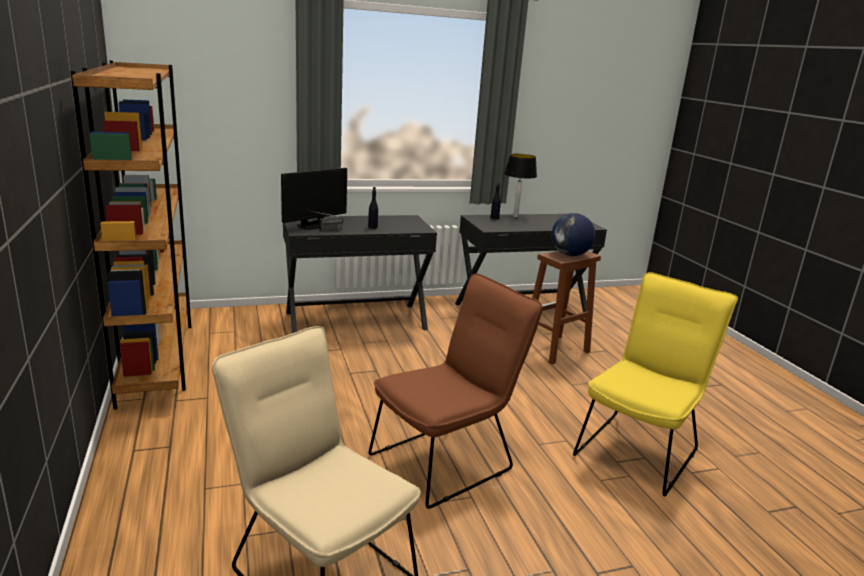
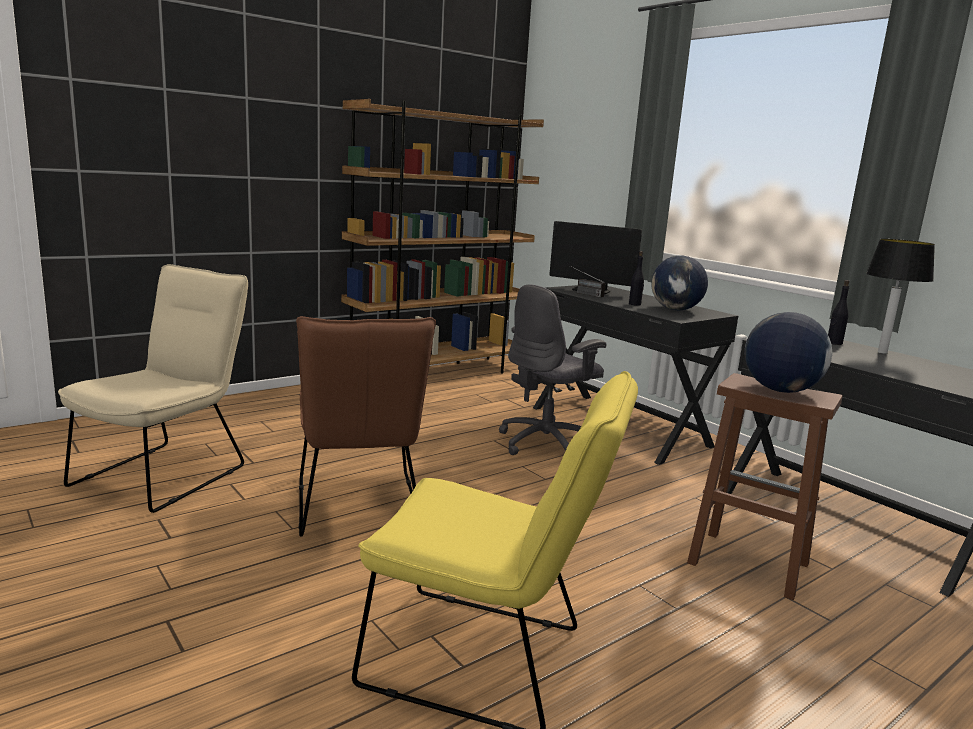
camera: 70 degrees right, 5 degrees down
brown chair [368,274,543,509] -> brown chair turned 45 degrees clockwise [296,316,436,537]
none -> grey office chair [499,285,606,455]
none -> globe [651,256,708,310]

